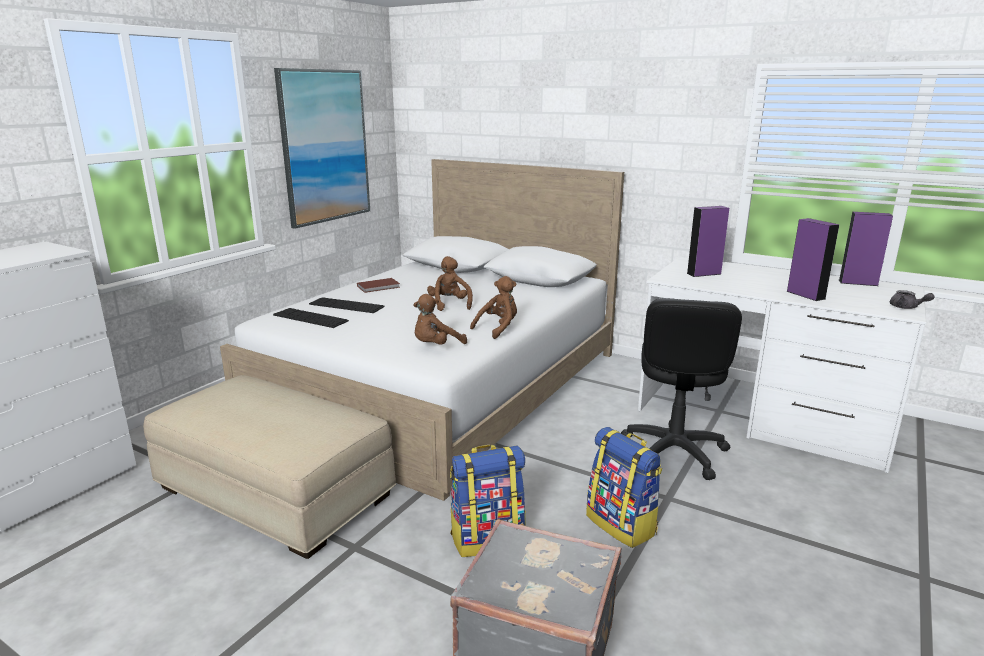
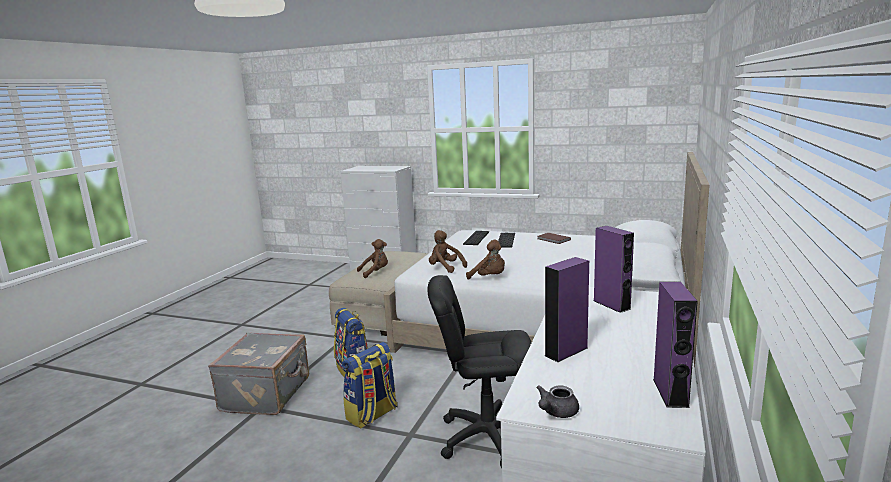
camera: 80 degrees right, 5 degrees down
picture [274,68,370,229] -> none
brown plush toy [427,256,473,311] -> brown plush toy moved to [357,239,388,278]

